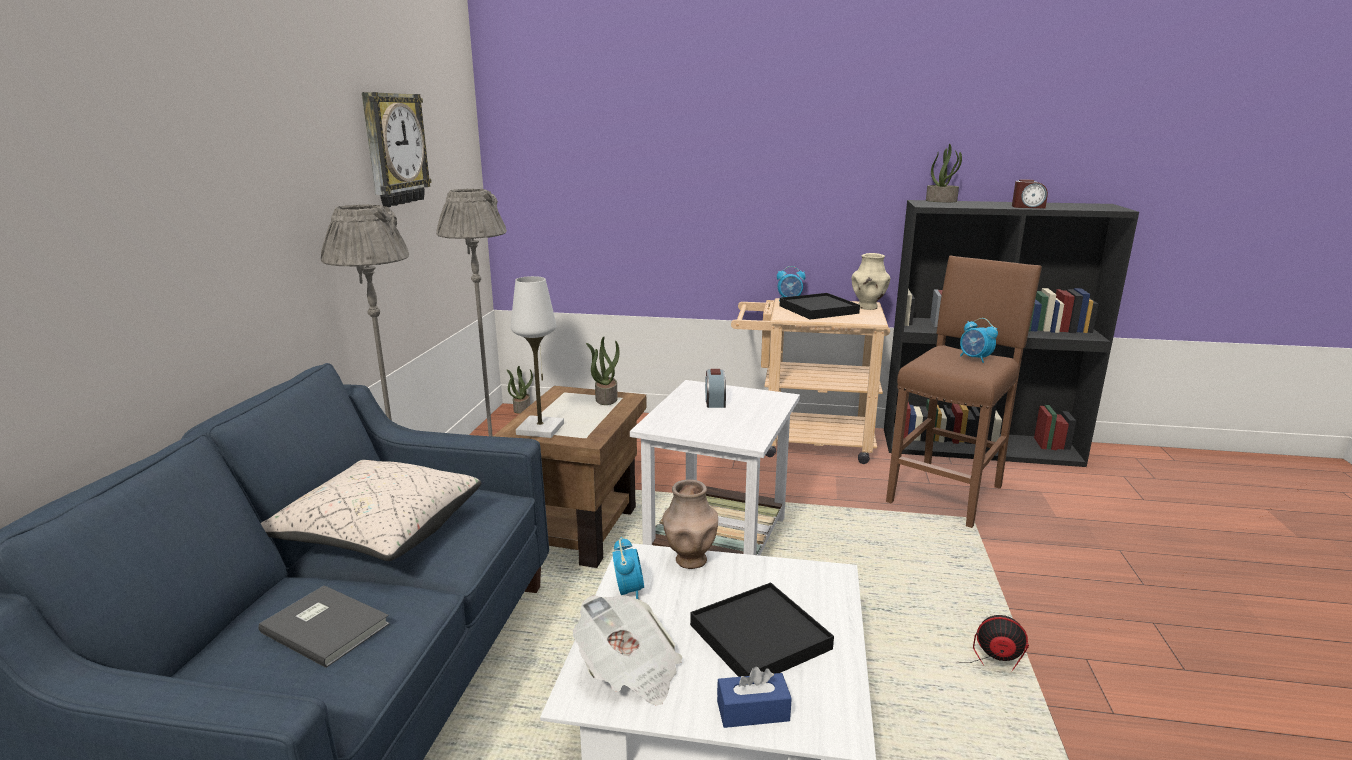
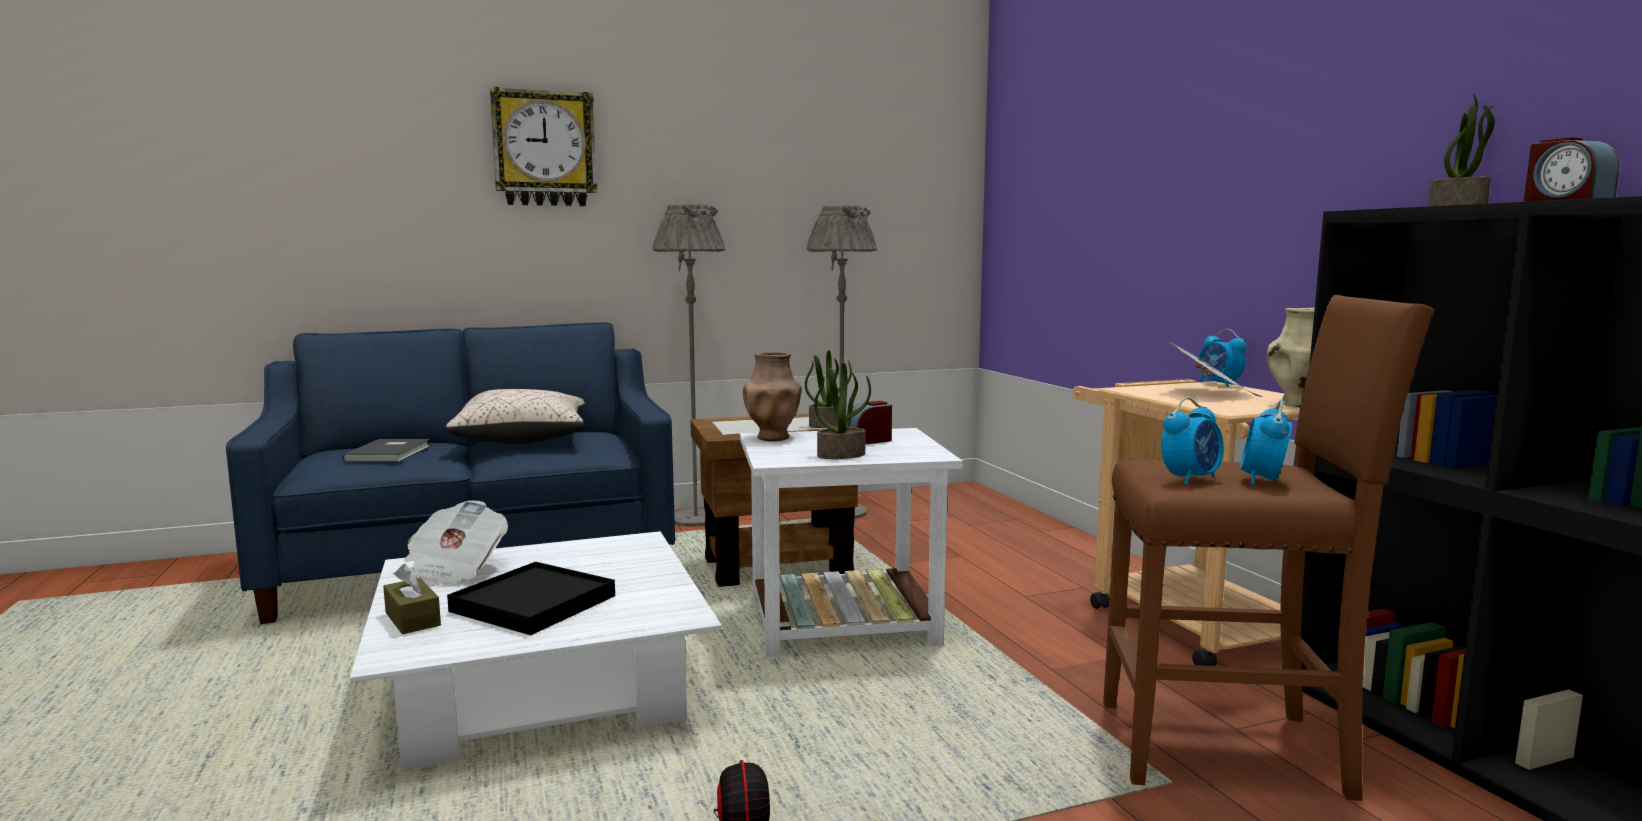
camera: 60 degrees right, 10 degrees down
wall clock [362,92,432,207] -> wall clock moved to [490,87,597,206]
potted plant [507,366,533,413] -> potted plant moved to [814,363,871,459]
white table lamp [511,276,564,438] -> none
alarm clock [613,537,644,599] -> alarm clock moved to [1161,397,1223,485]
brown vase [662,480,718,569] -> brown vase moved to [743,352,802,441]
blue tissue box [717,667,792,728] -> brown tissue box [383,564,441,634]
black tray [780,293,860,320] -> newspaper [1160,339,1263,397]

